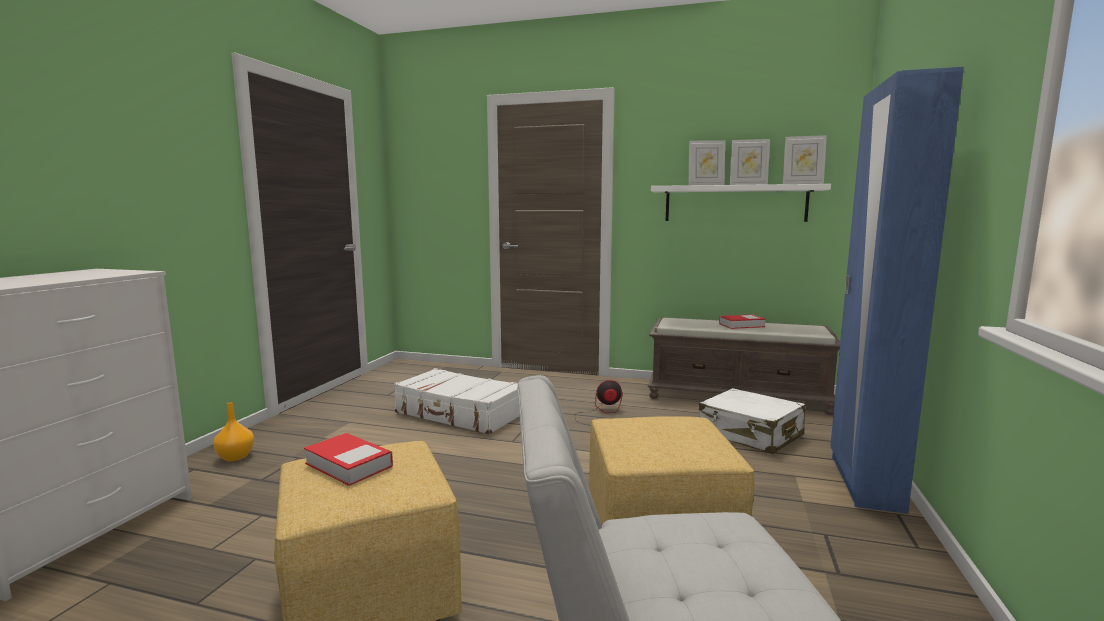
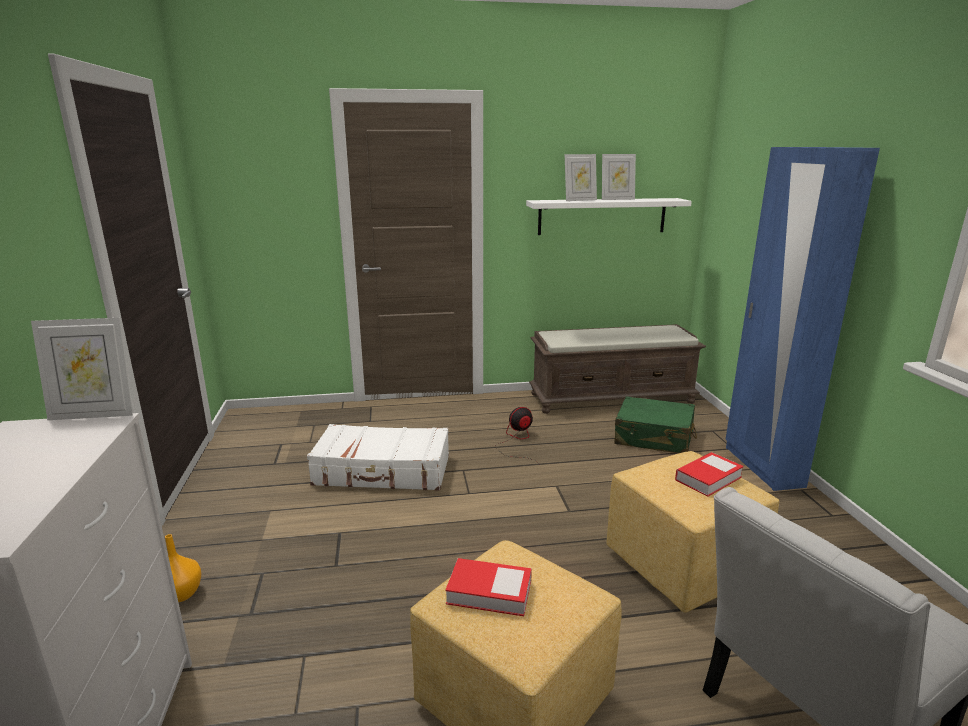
camera: 25 degrees left, 10 degrees up
white suitcase [699,388,806,454] -> green suitcase [614,396,697,453]
book [719,315,766,329] -> book moved to [675,452,744,497]
picture frame [783,135,827,184] -> picture frame moved to [31,318,133,420]

